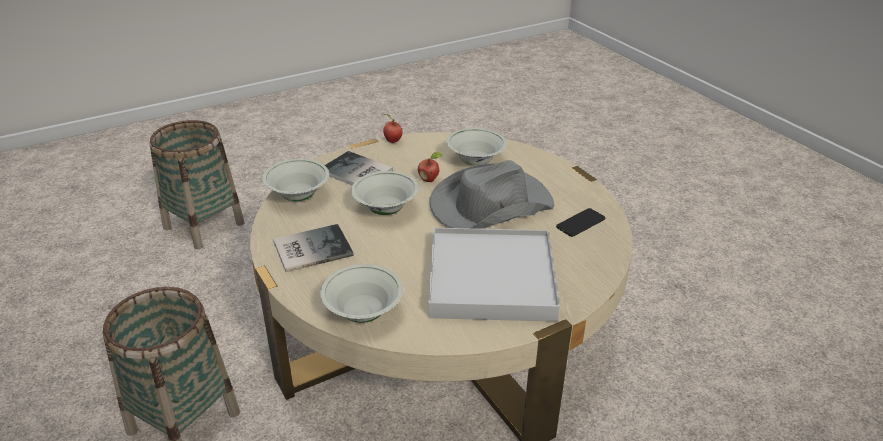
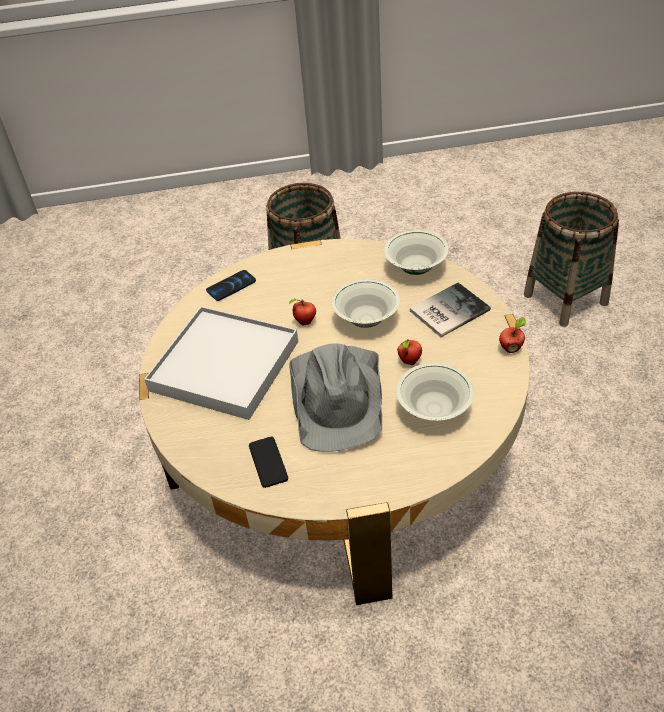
camera: 115 degrees right, 10 degrees up
book [273,224,354,272] -> none
white bowl [320,264,403,323] -> phone [206,270,256,301]
none -> apple [289,299,316,326]

